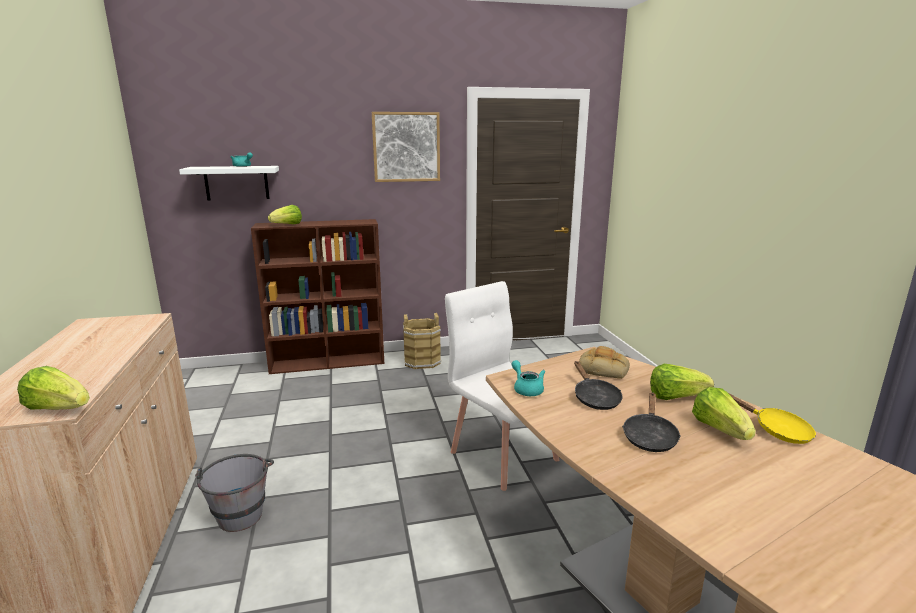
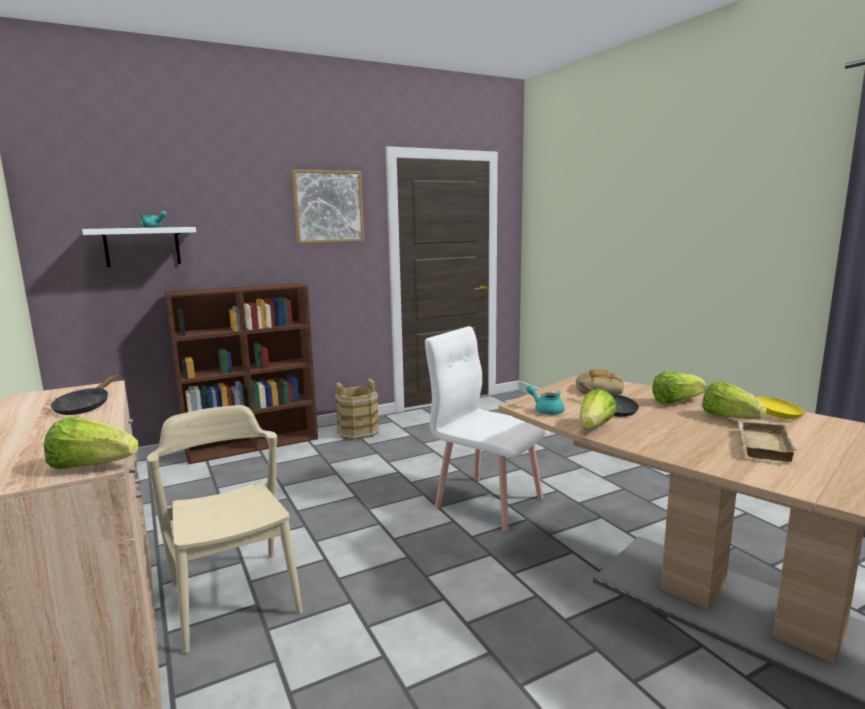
camera: 15 degrees left, 5 degrees down
grey bucket [195,454,274,532] -> beige chair [147,405,303,654]
lettuce [268,205,302,224] -> lettuce moved to [580,389,617,429]
black frying pan [622,392,681,452] -> black frying pan moved to [51,374,118,415]
none -> beige tray [738,421,798,462]

